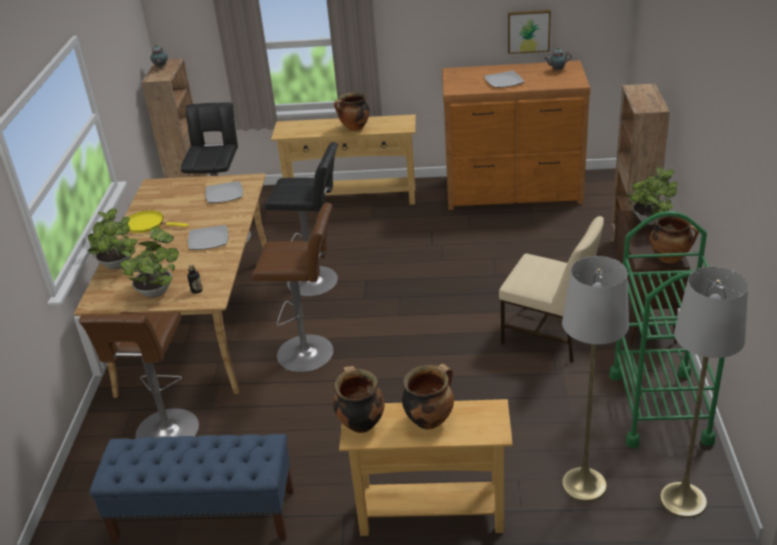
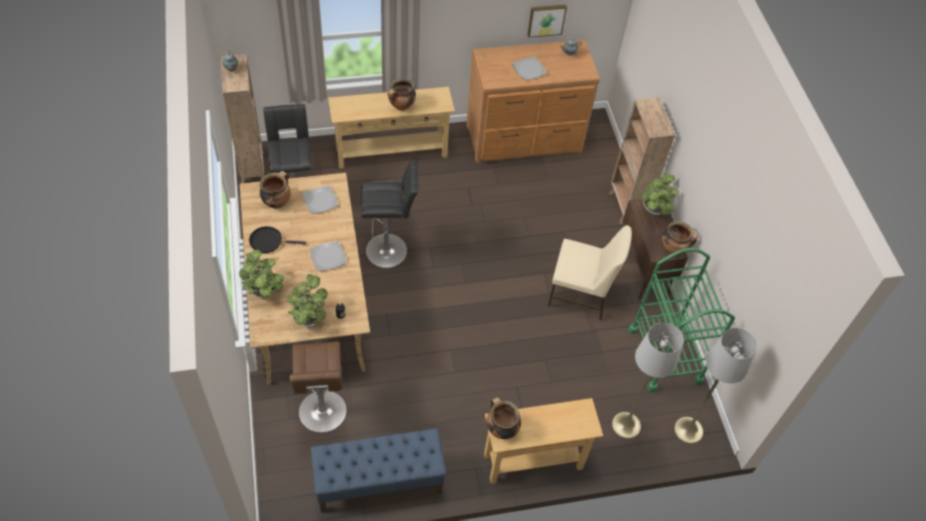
camera: 20 degrees left, 20 degrees up
yellow frying pan [128,210,188,233] -> black frying pan [249,226,306,253]
brown stool [251,203,333,372] -> none
cooking pot [402,364,454,430] -> cooking pot moved to [260,171,290,209]

